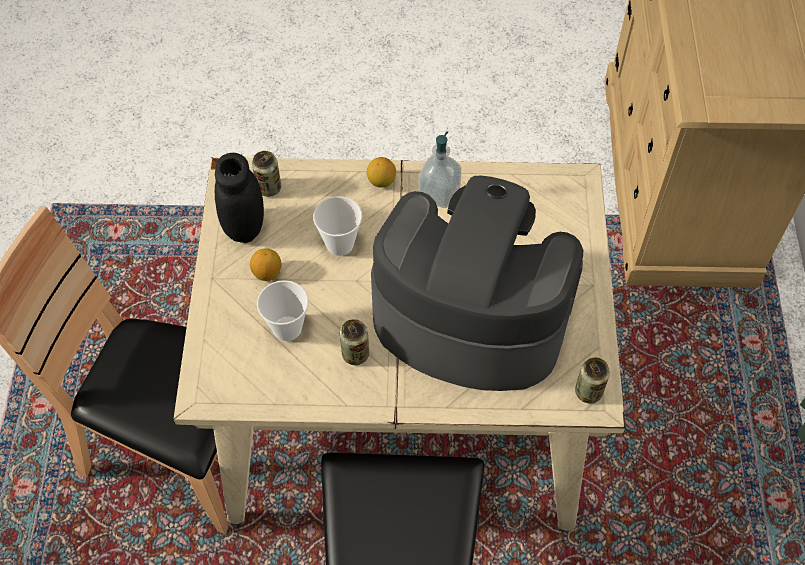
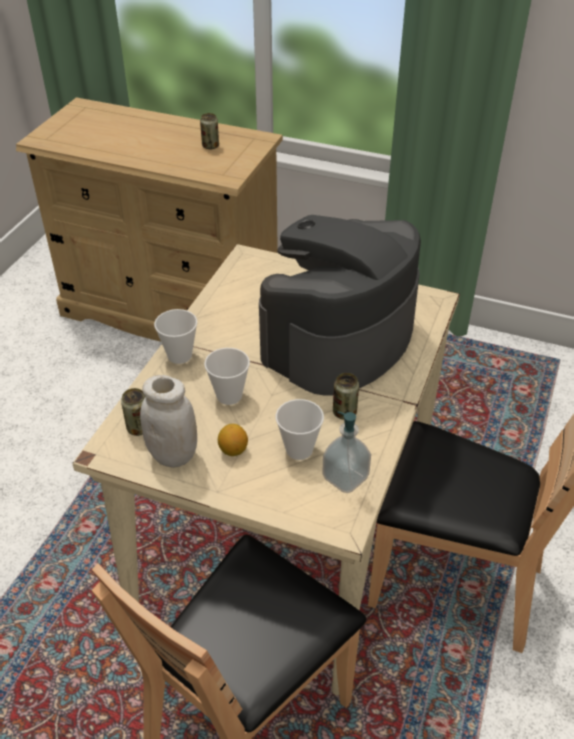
camera: 70 degrees left, 15 degrees down
black jar [215,153,264,243] -> white jar [140,375,197,468]
lemon [367,157,396,187] -> cup [154,309,198,364]
soap dispenser [418,132,461,208] -> soap dispenser moved to [322,411,371,493]
can [575,357,610,403] -> can moved to [200,113,219,149]

